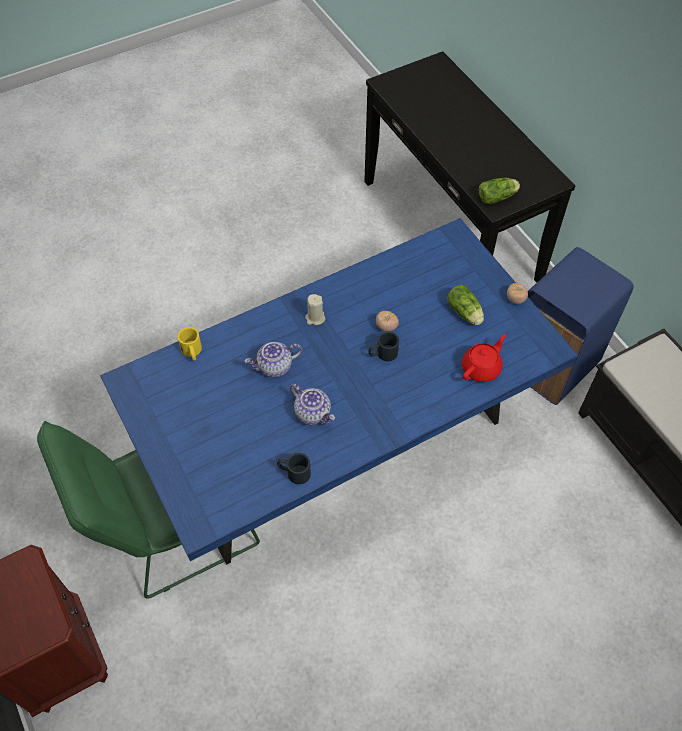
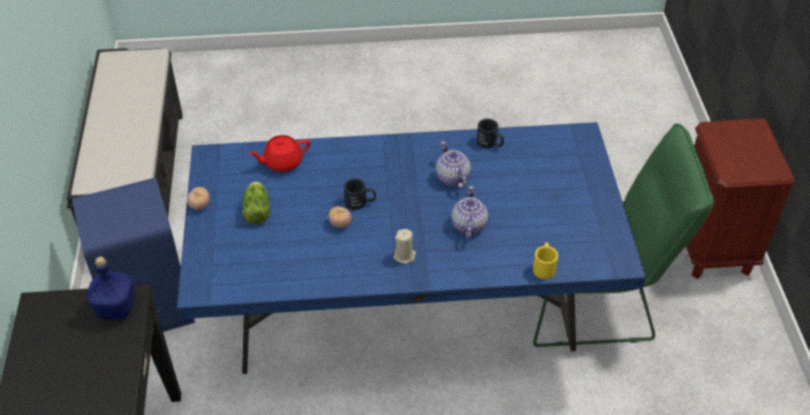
camera: 155 degrees left, 10 degrees down
teapot [244,342,302,378] -> teapot turned 90 degrees counterclockwise [451,186,488,239]
lettuce [479,178,520,204] -> blue bottle [87,256,135,320]

